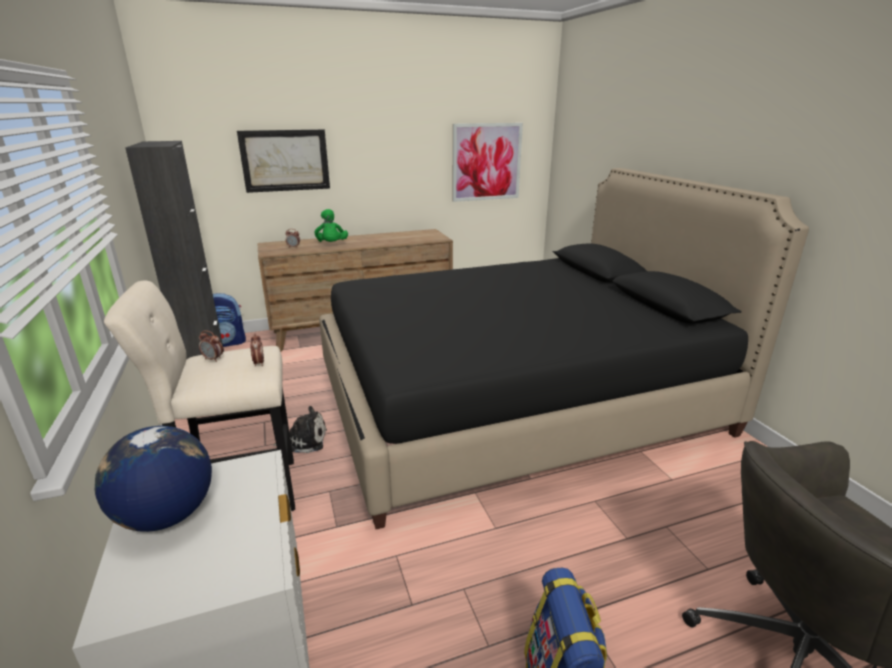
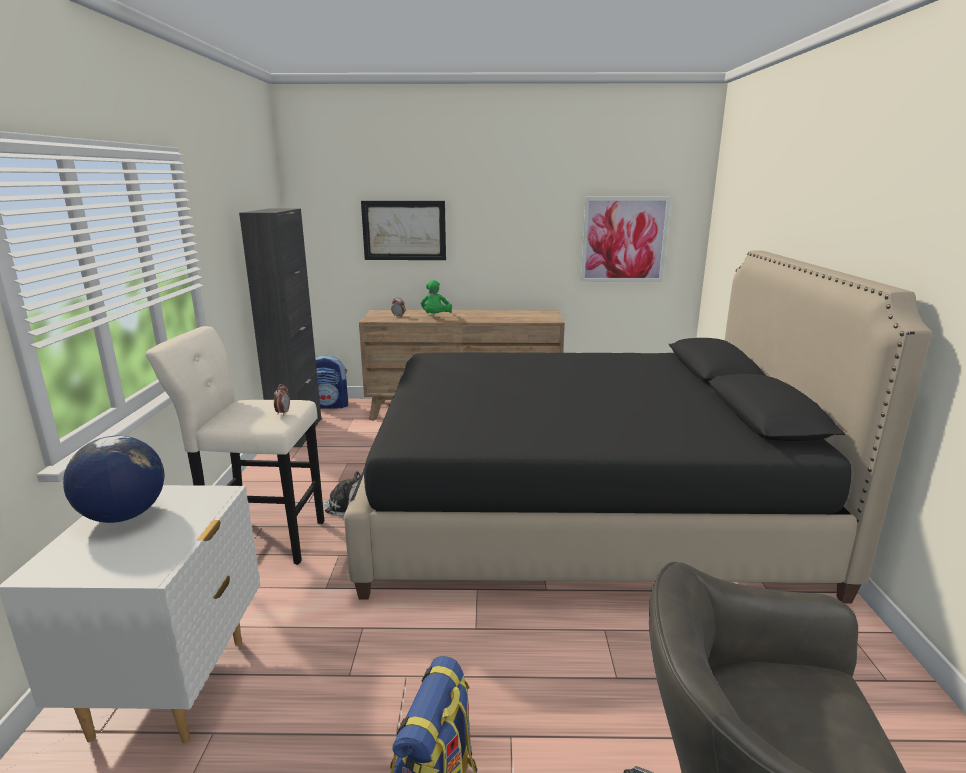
camera: 20 degrees right, 5 degrees down
alarm clock [199,330,223,362] -> none

